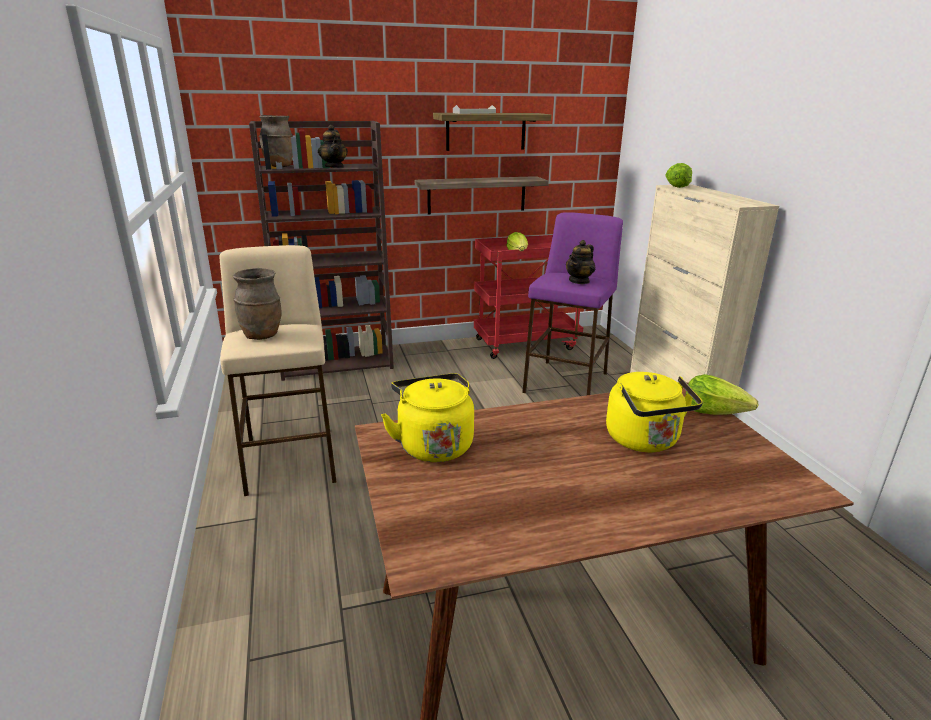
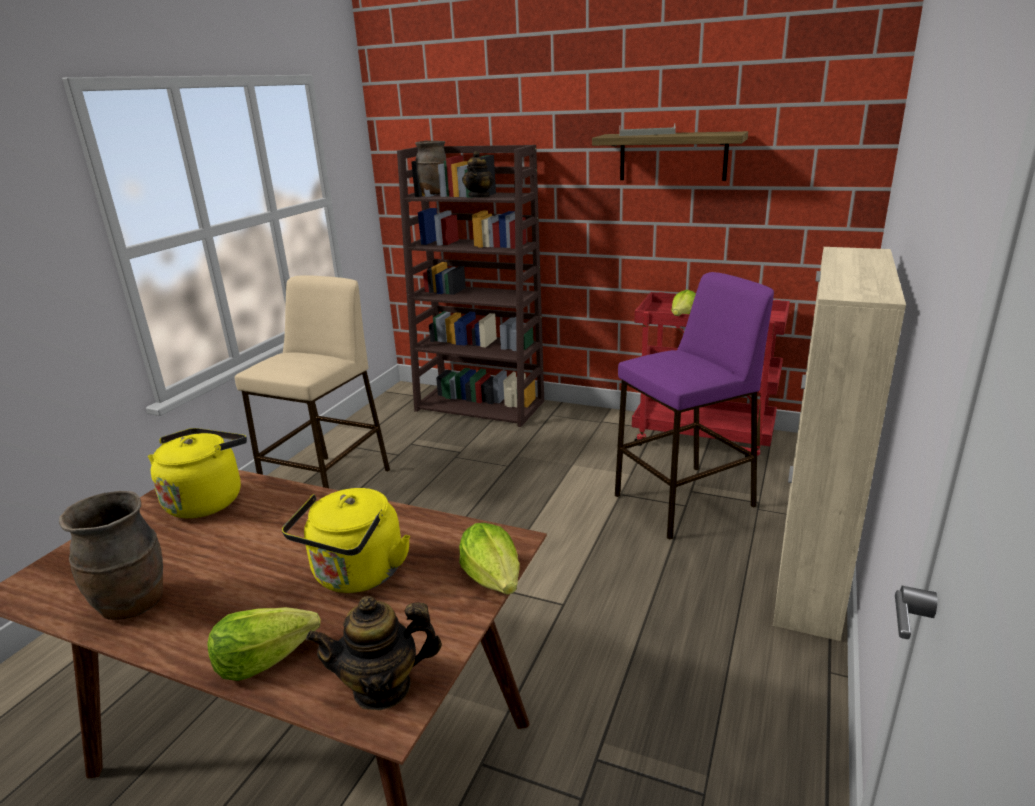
camera: 40 degrees right, 0 degrees up
brown vase [232,268,282,340] -> brown vase moved to [59,491,163,620]
shelf [415,176,549,214] -> none
teapot [566,240,595,284] -> teapot moved to [306,596,442,710]
lettuce [665,163,692,188] -> lettuce moved to [207,607,321,681]

